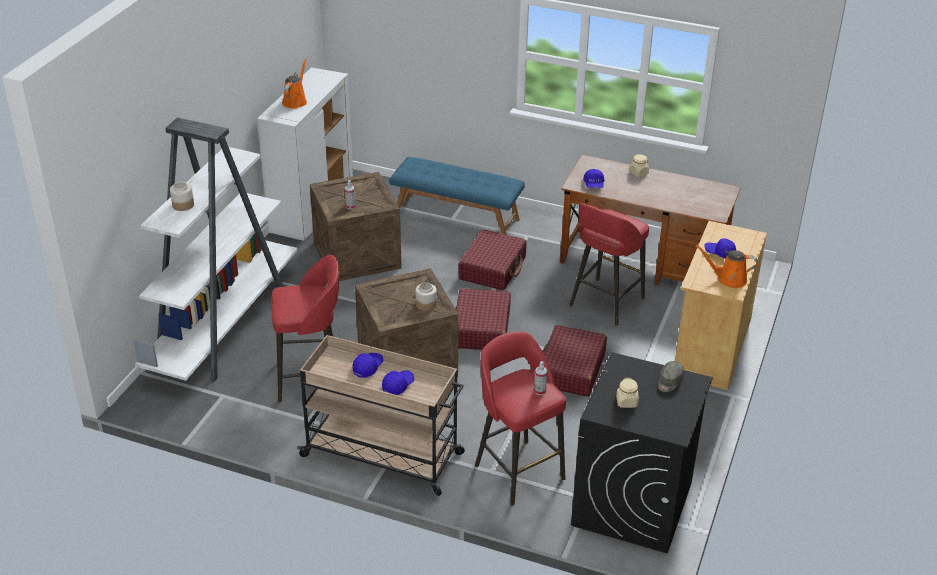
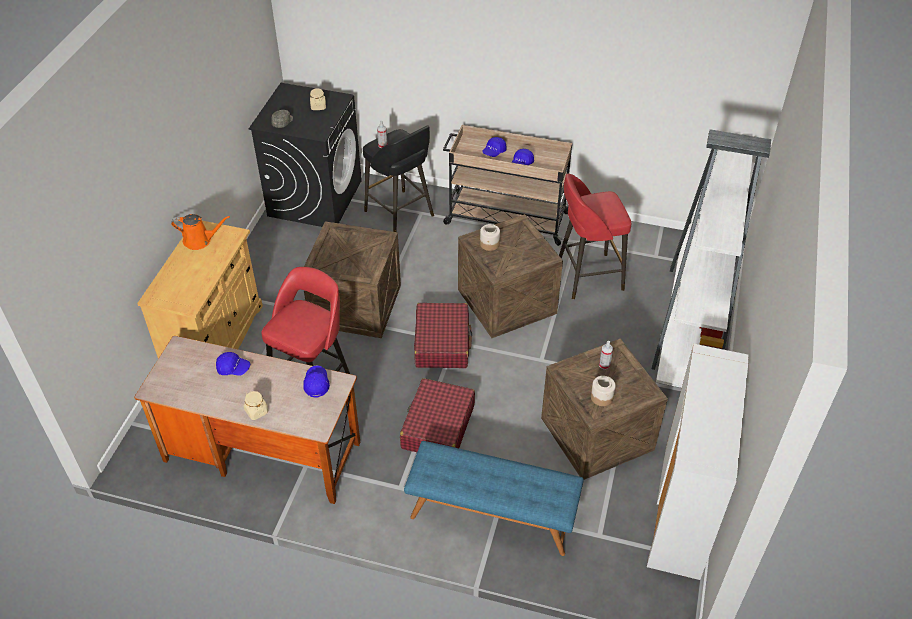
camera: 175 degrees right, 10 degrees up
jar [170,182,194,211] -> jar moved to [591,376,616,406]
orange watering can [282,59,307,109] -> none
red stool [475,331,566,505] -> black stool [363,126,434,232]
red suitcase [543,325,607,397] -> crate [304,221,401,338]
blue cap [704,238,736,259] -> blue cap moved to [216,352,250,376]

